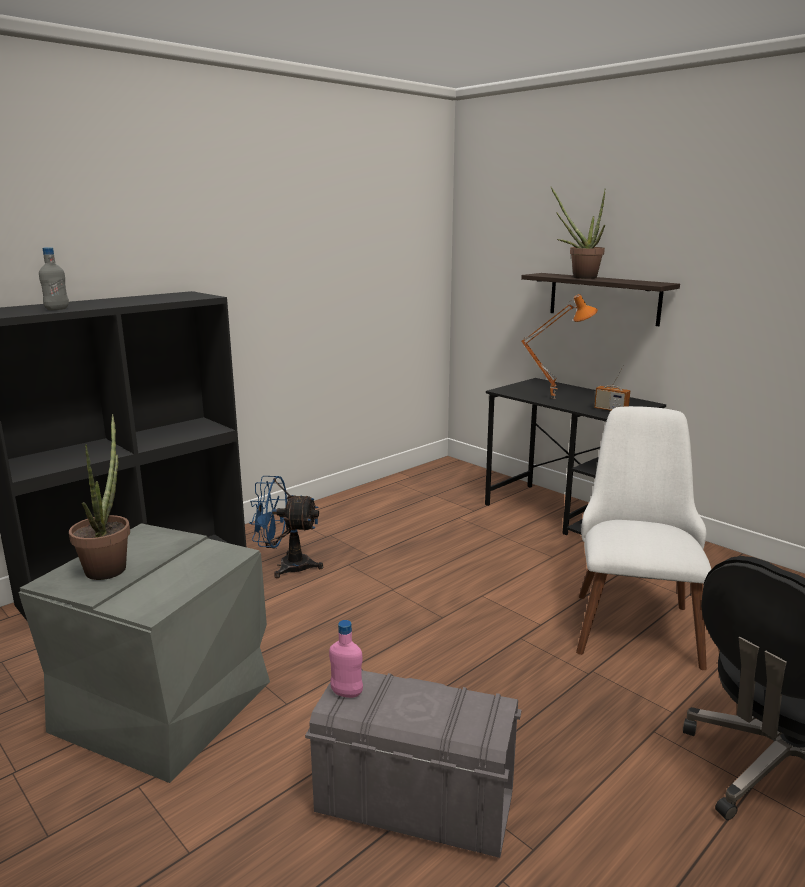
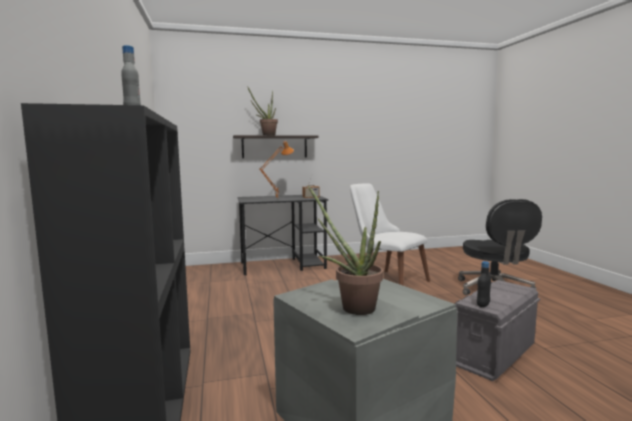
camera: 60 degrees left, 10 degrees down
blue fan [249,476,323,578] -> none
pink bottle [329,620,363,698] -> black bottle [477,261,491,307]

